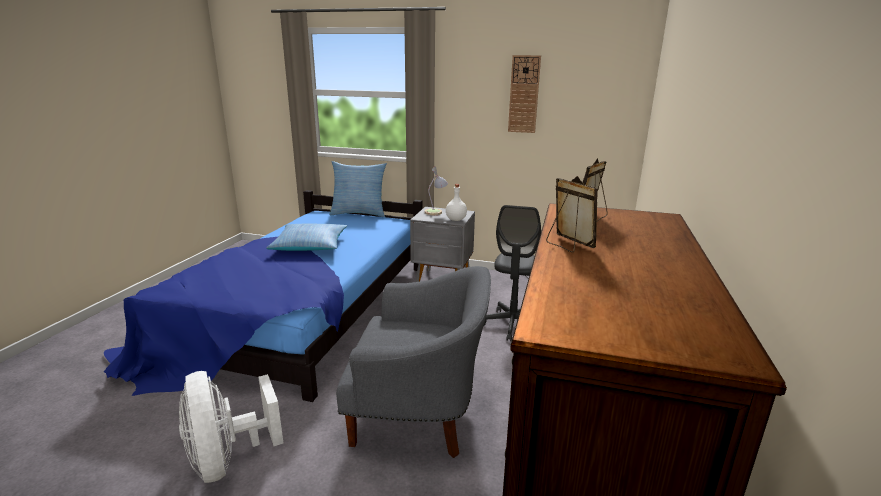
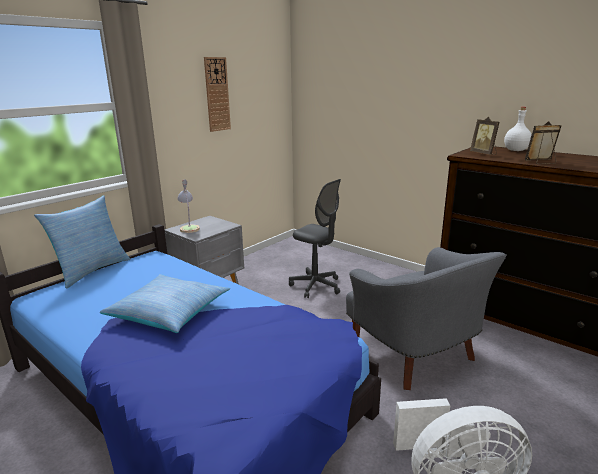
camera: 65 degrees left, 0 degrees up
grey armchair [336,266,491,458] -> grey armchair turned 120 degrees clockwise [346,247,507,390]
white bottle [446,184,467,221] -> white bottle moved to [504,107,532,151]

